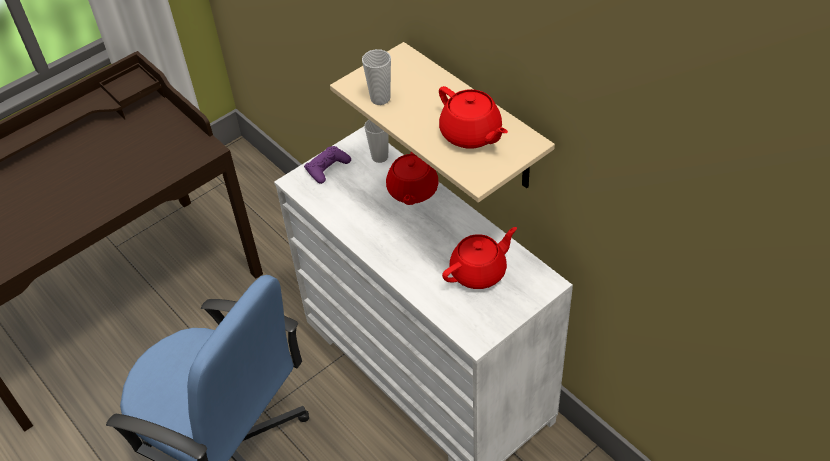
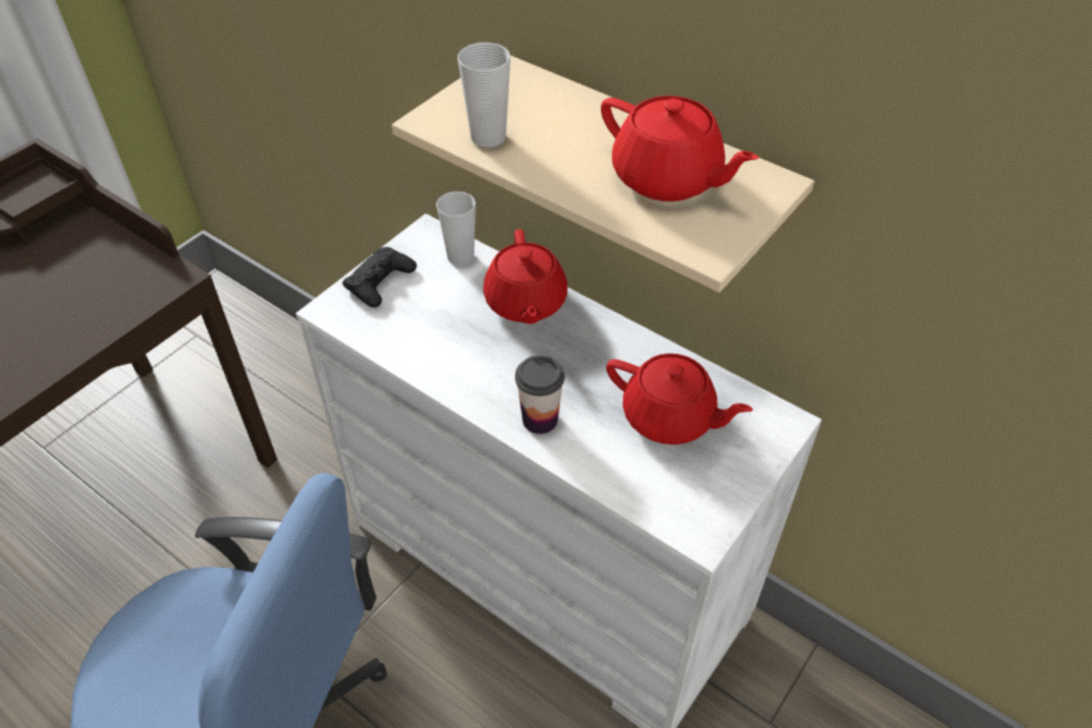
camera: 15 degrees left, 0 degrees up
purple game controller [304,146,351,184] -> black game controller [343,247,417,308]
red teapot [442,227,517,289] -> red teapot turned 75 degrees clockwise [606,353,753,445]
none -> cup [515,355,565,434]

